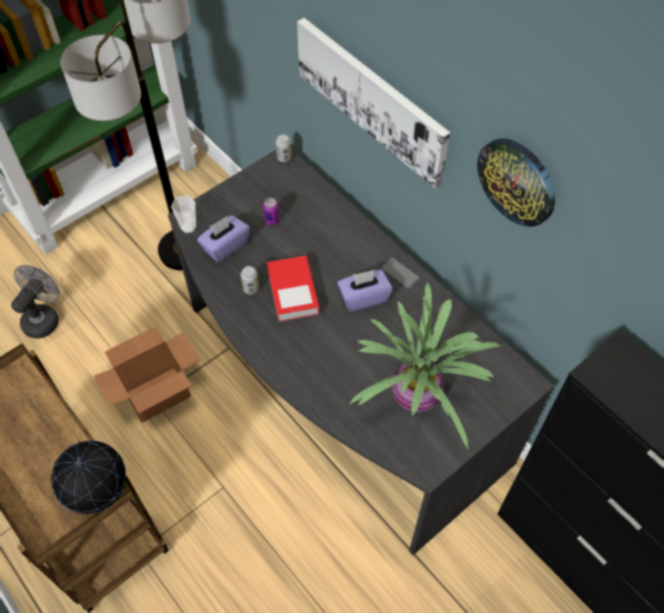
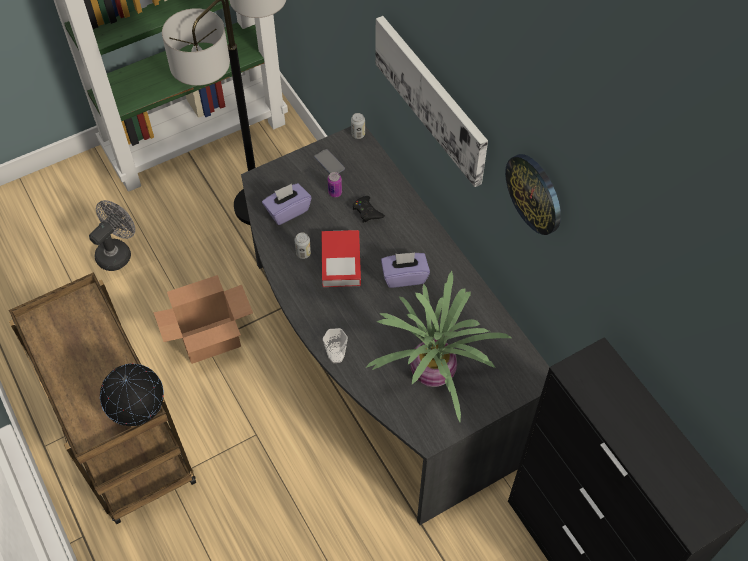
camera: 10 degrees right, 0 degrees up
cup [171,195,196,233] -> cup moved to [323,328,348,363]
phone [381,258,420,289] -> phone moved to [314,149,345,173]
none -> black game controller [353,196,385,223]

